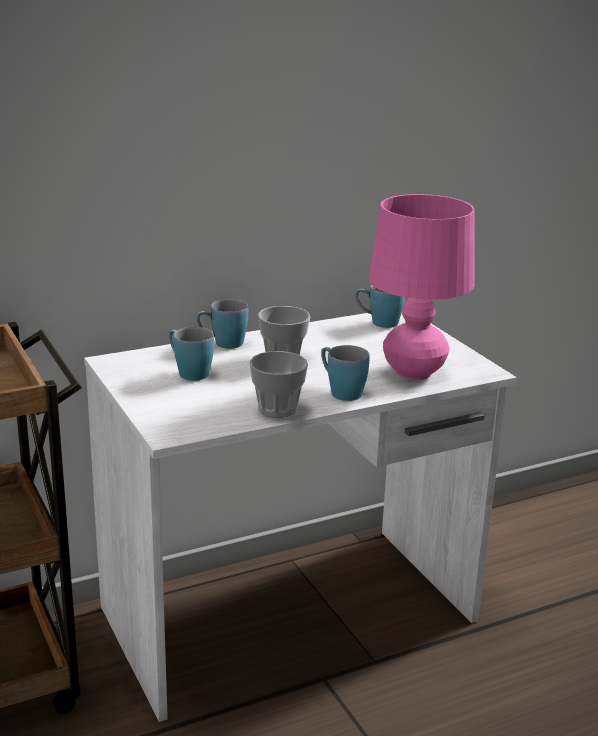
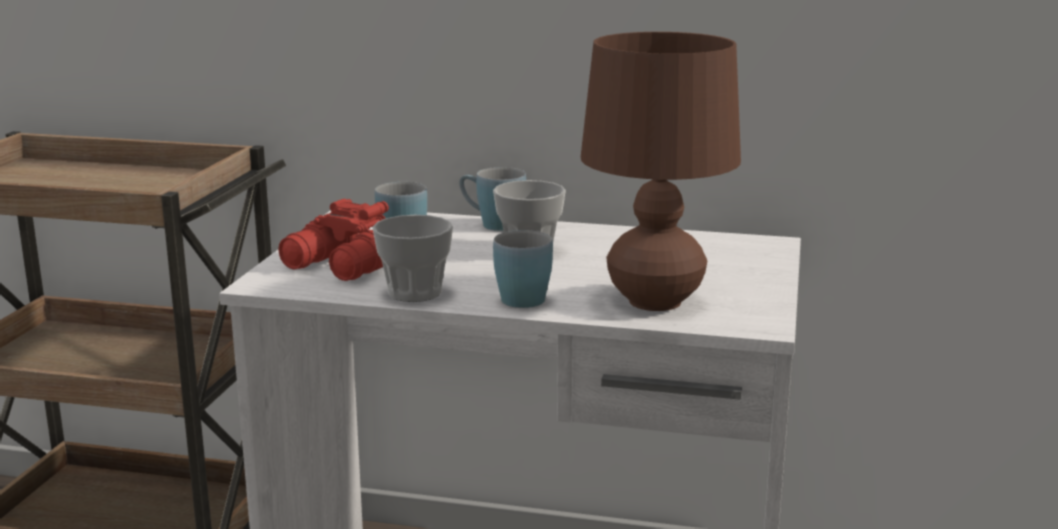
camera: 40 degrees right, 5 degrees down
blue mug [355,284,405,328] -> none
pink table lamp [369,194,475,380] -> brown table lamp [581,32,741,311]
none -> red binoculars [278,199,389,281]

